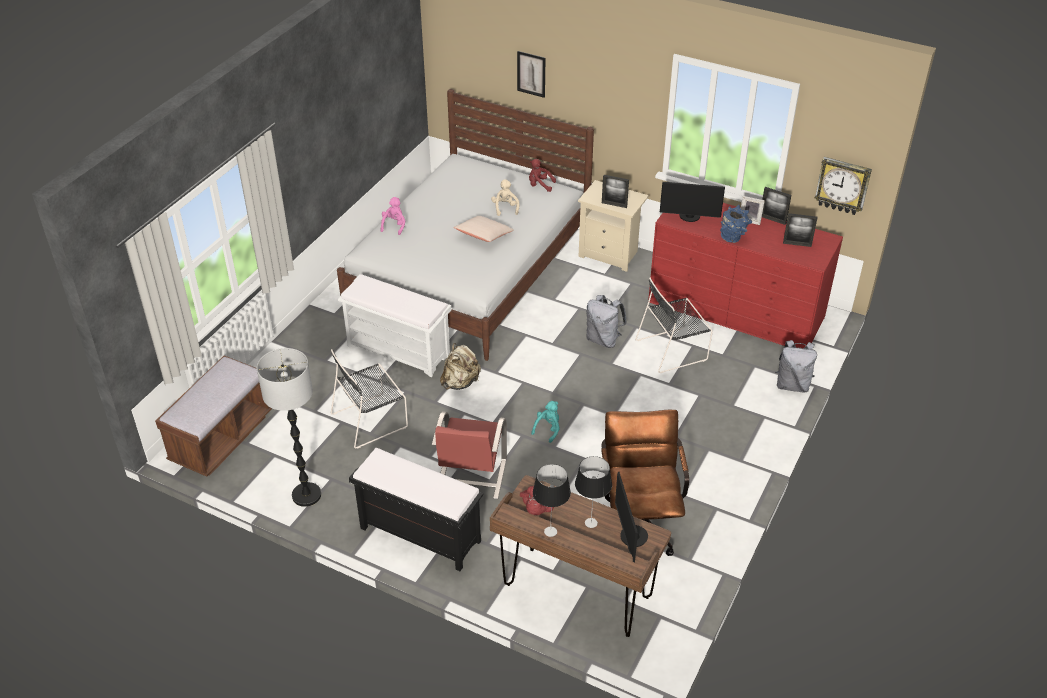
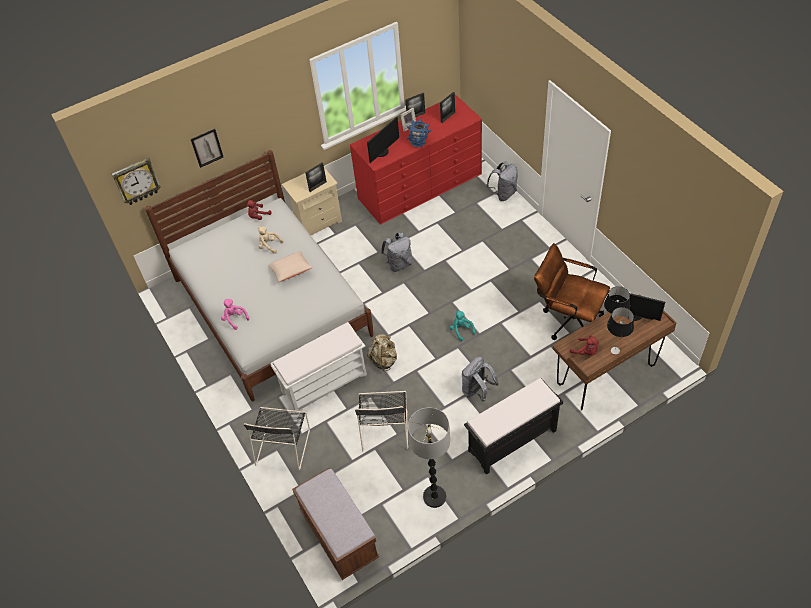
camera: 55 degrees left, 10 degrees up
red chair [432,411,507,499] -> grey backpack [462,357,499,402]
black chair [635,278,713,373] -> black chair moved to [244,407,310,470]
wall clock [815,157,872,215] -> wall clock moved to [112,158,161,205]

